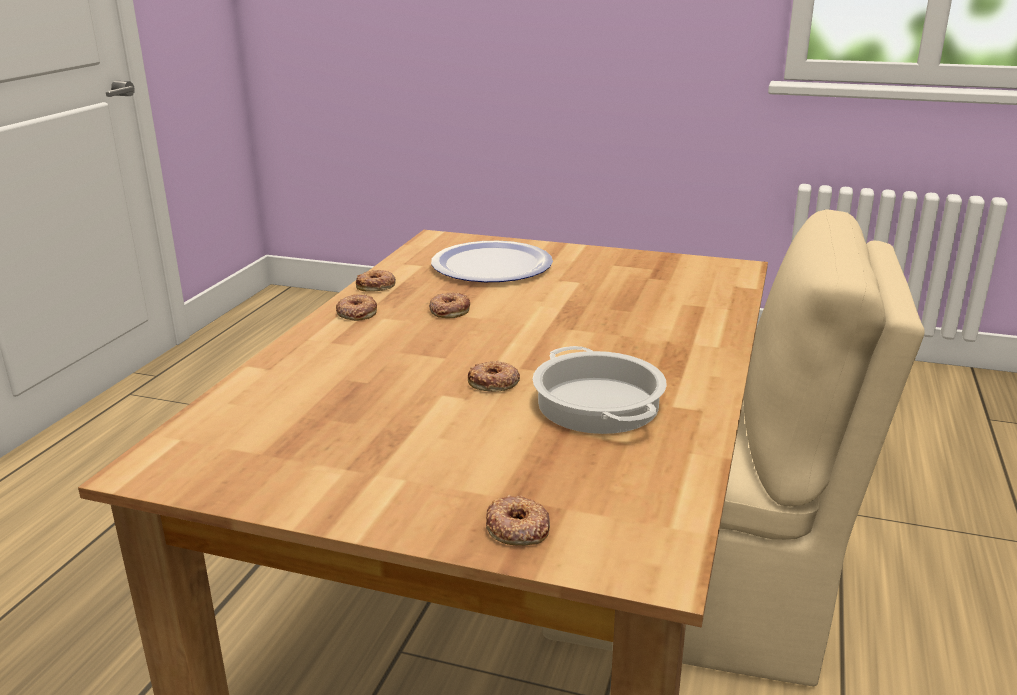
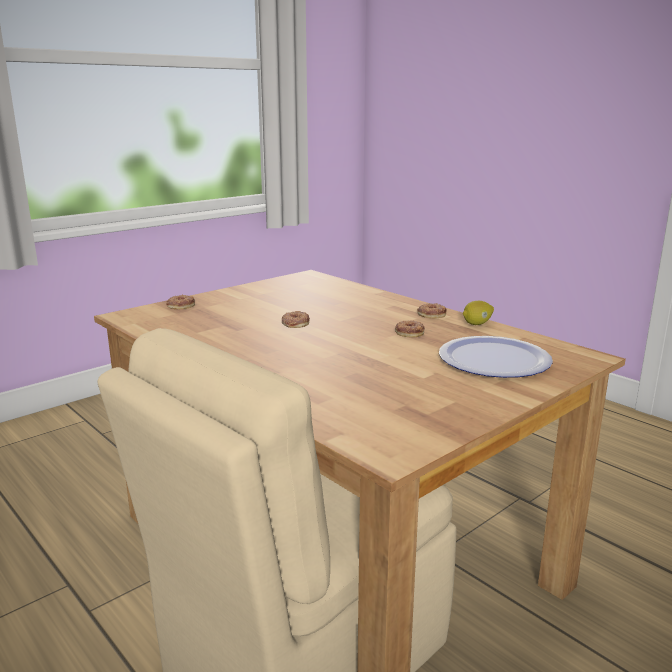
camera: 120 degrees right, 5 degrees down
donut [356,270,396,292] -> lemon [463,301,494,325]
cooking pot [533,346,667,434] -> none

